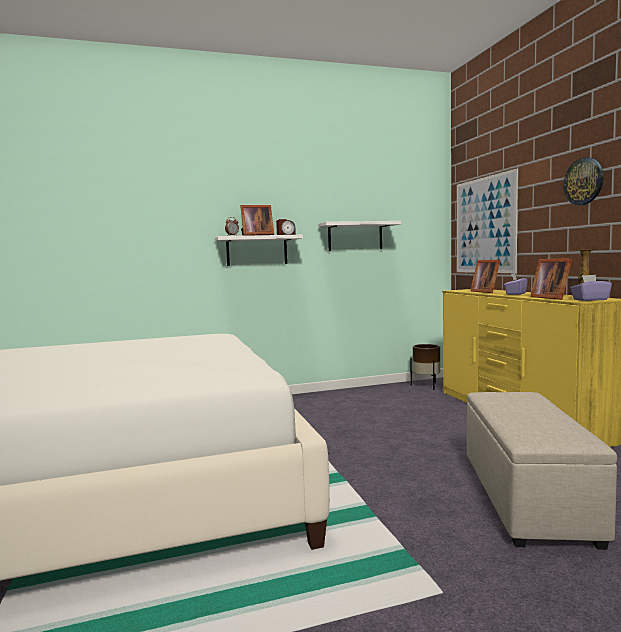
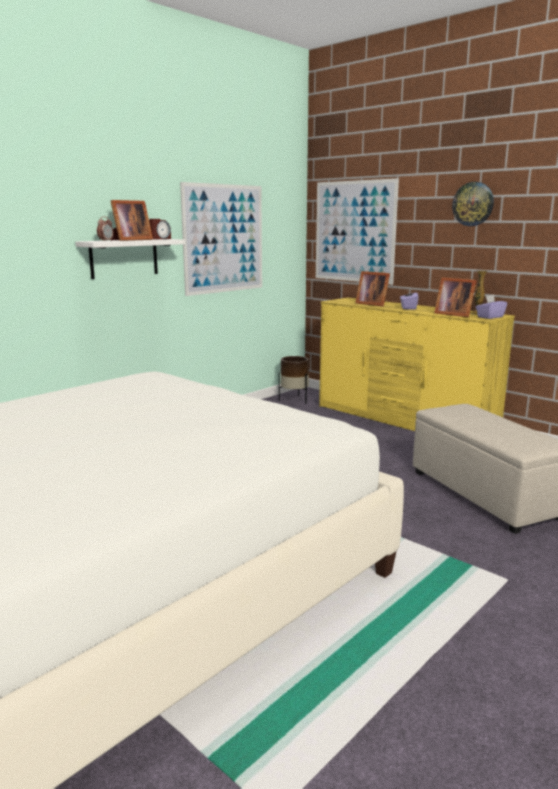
camera: 30 degrees left, 10 degrees up
white shelf [318,221,401,251] -> picture [180,182,262,296]

